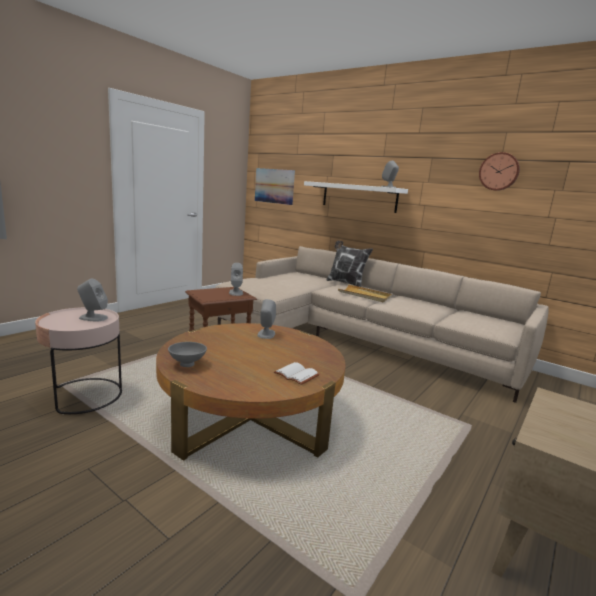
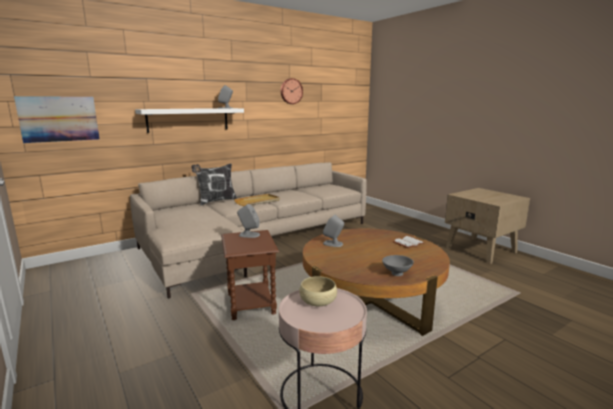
camera: 70 degrees left, 0 degrees up
grey speaker [77,279,108,321] -> beige bowl [299,276,337,306]

